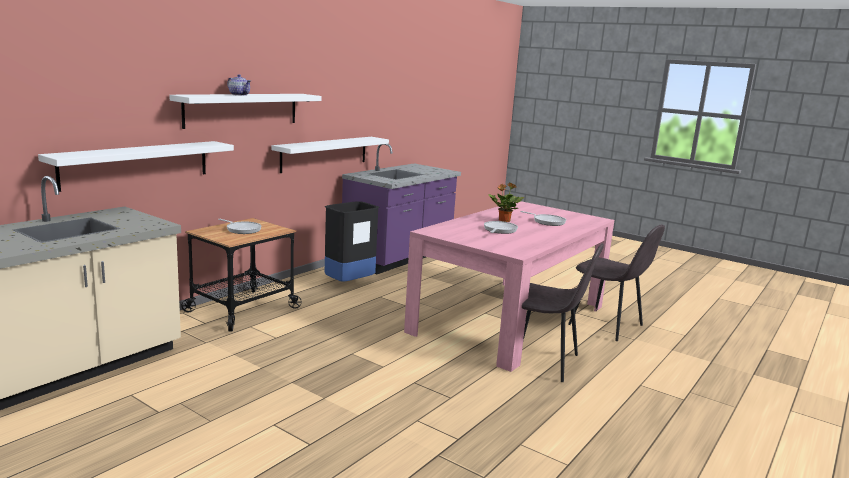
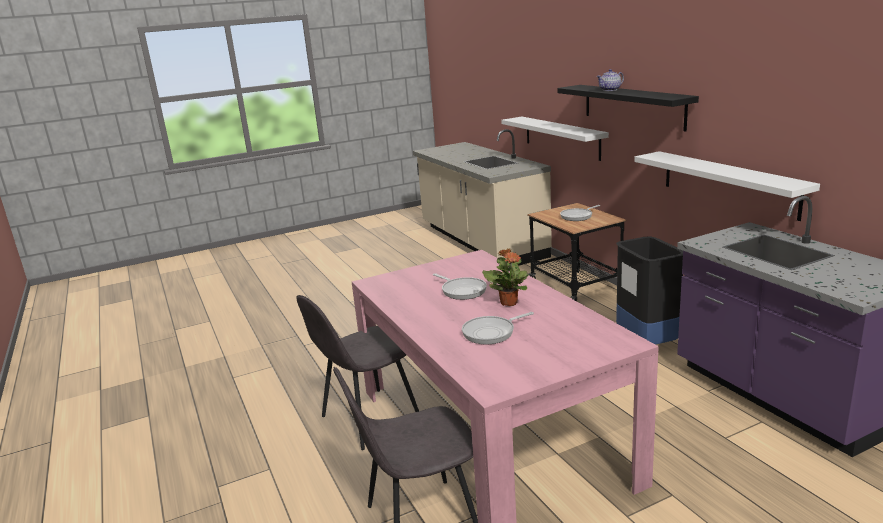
camera: 120 degrees right, 5 degrees up
white shelf [169,94,322,129] -> black shelf [557,85,699,131]

